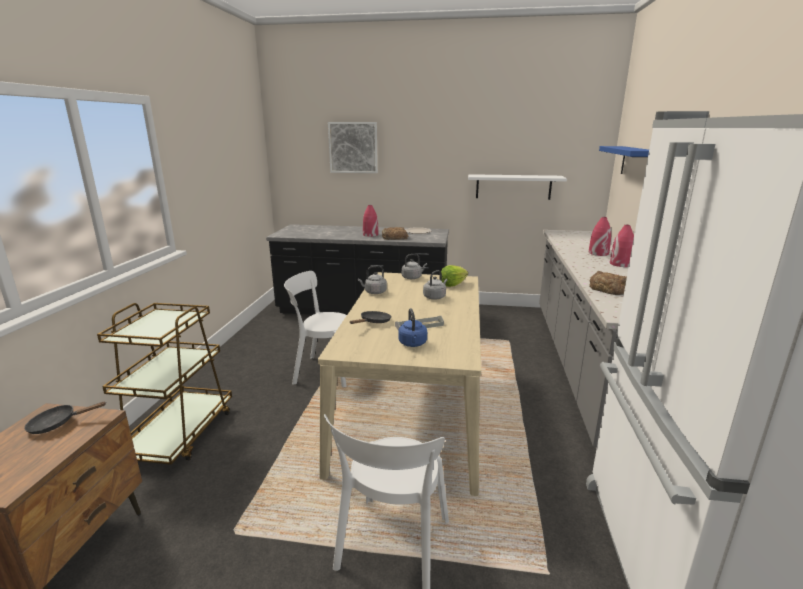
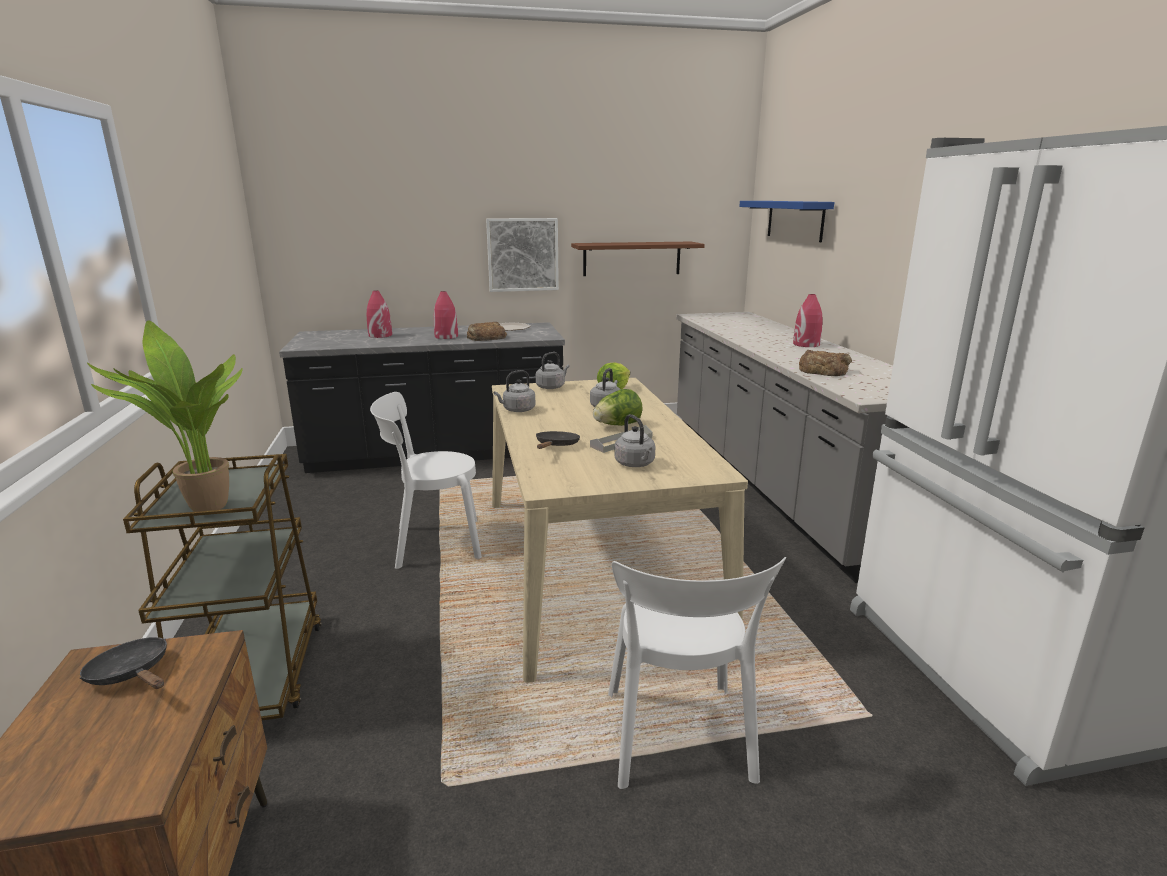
camera: 20 degrees left, 0 degrees up
black frying pan [24,401,107,434] -> black frying pan turned 75 degrees clockwise [80,637,167,689]
picture [328,122,378,173] -> picture moved to [486,218,559,292]
blue kettle [398,308,427,347] -> grey kettle [614,414,656,467]
white shelf [468,174,567,200] -> brown shelf [571,242,705,276]
red vase [589,217,611,256] -> red vase moved to [367,290,392,338]
none -> potted plant [87,321,243,512]
none -> lettuce [593,389,643,426]

